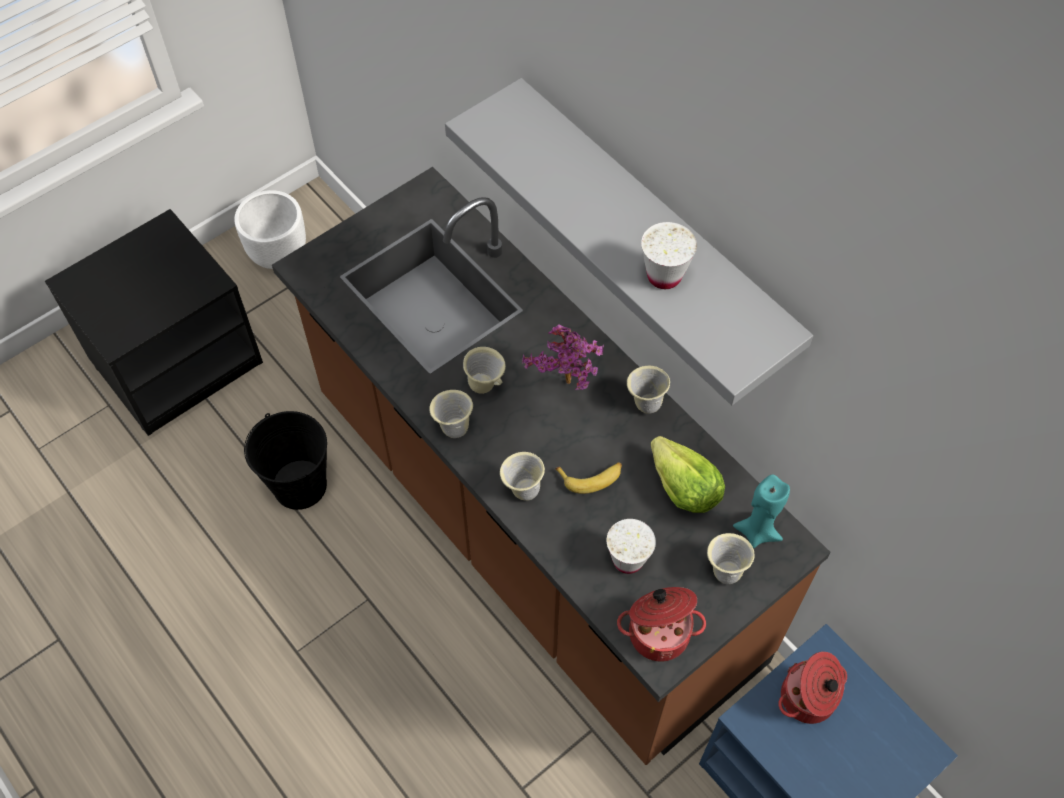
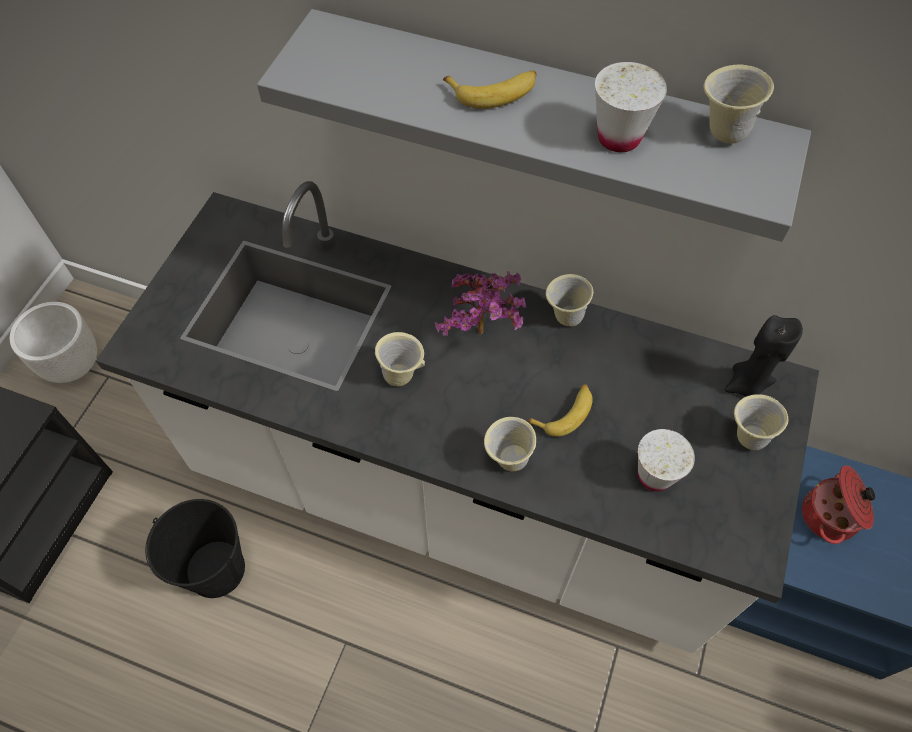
camera: 30 degrees left, 0 degrees up
brown counter [272,167,831,765] -> white counter [96,181,819,653]
beige mug [429,390,473,438] -> beige mug moved to [703,65,774,144]
cooking pot [617,587,706,662] -> none
lettuce [651,436,725,513] -> none
turquoise candle [733,475,790,548] -> black candle [724,315,803,396]
none -> banana [443,70,537,109]

